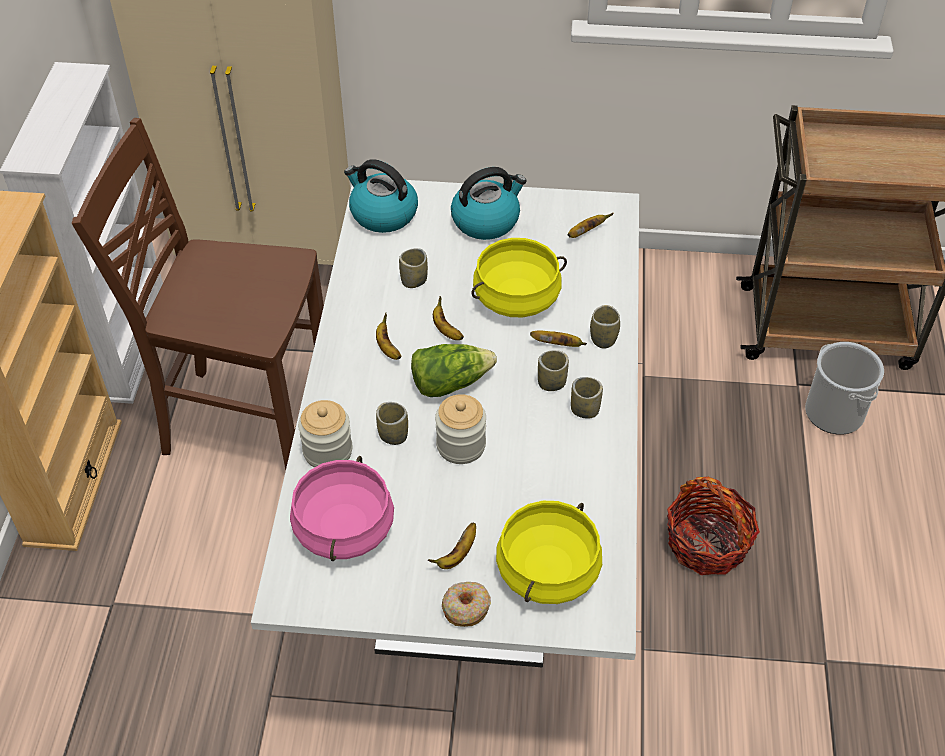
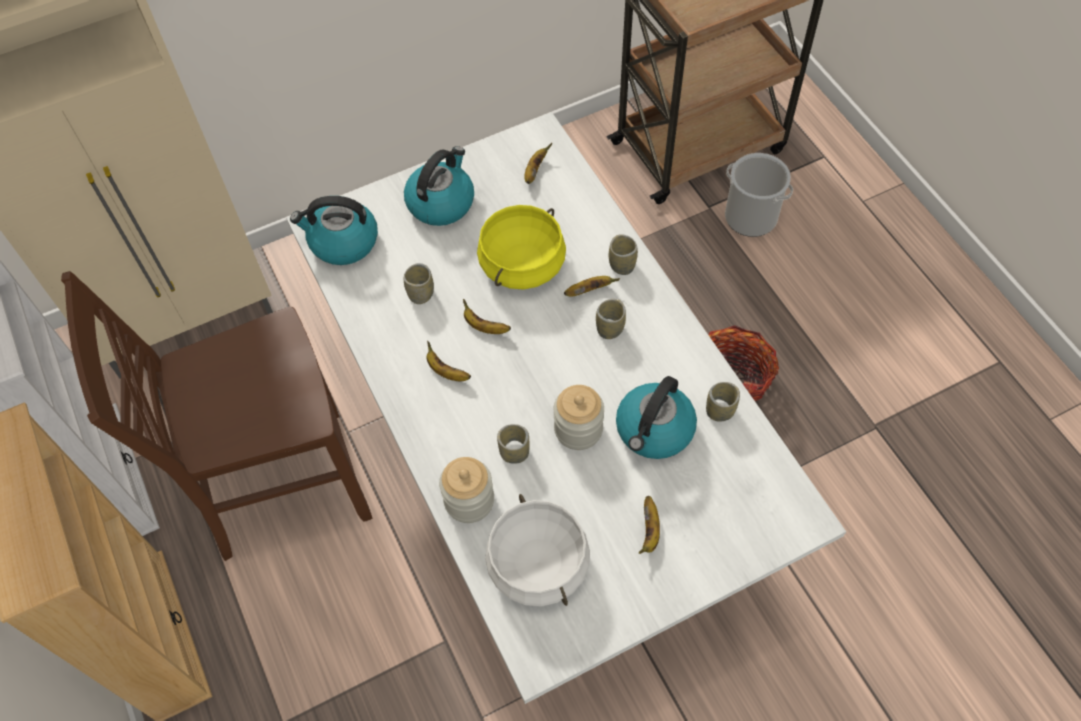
camera: 30 degrees left, 10 degrees up
pink cooking pot [290,456,394,561] -> white cooking pot [485,494,590,607]
lettuce [411,344,497,397] -> none
donut [442,582,491,627] -> none
yellow cooking pot [496,501,602,604] -> none
cup [571,377,603,419] -> cup moved to [706,382,740,422]
none -> kettle [616,376,697,459]

